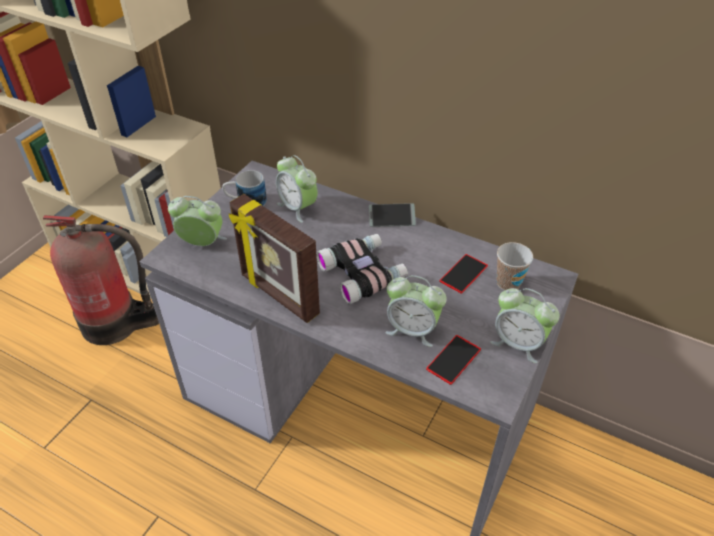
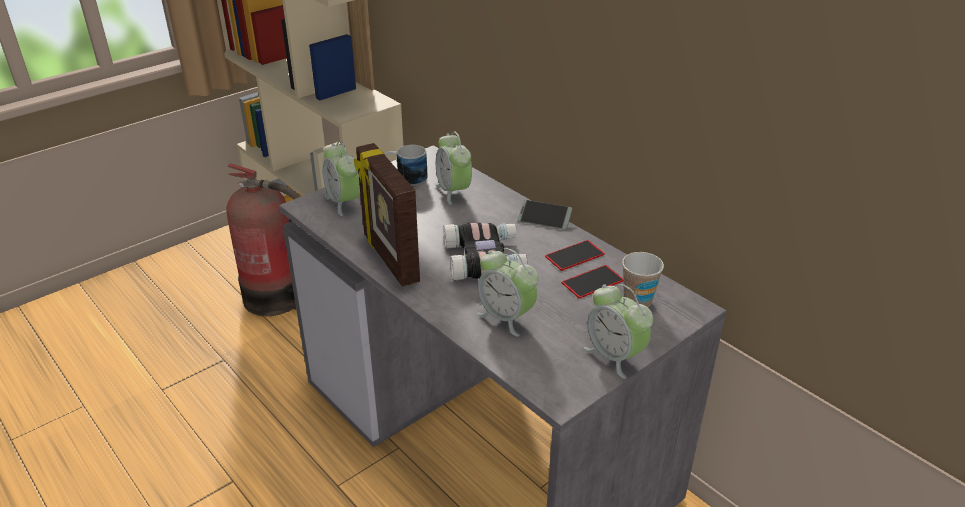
camera: 20 degrees right, 10 degrees down
alarm clock [168,196,227,246] -> alarm clock turned 150 degrees counterclockwise [323,141,360,216]
phone [426,335,481,385] -> phone moved to [545,240,605,271]

